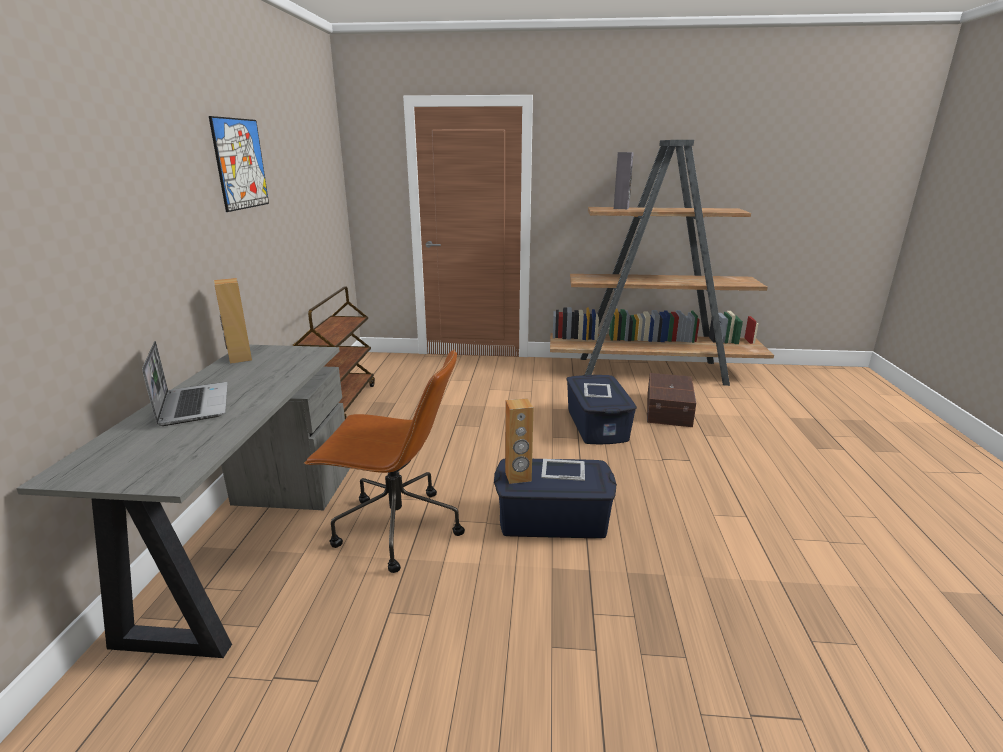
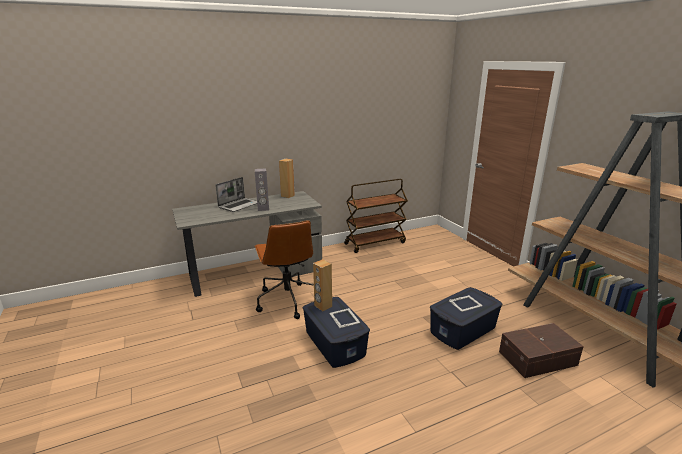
camera: 60 degrees right, 0 degrees up
picture [209,116,269,212] -> none
grey speaker [614,152,634,209] -> grey speaker moved to [255,168,269,211]

